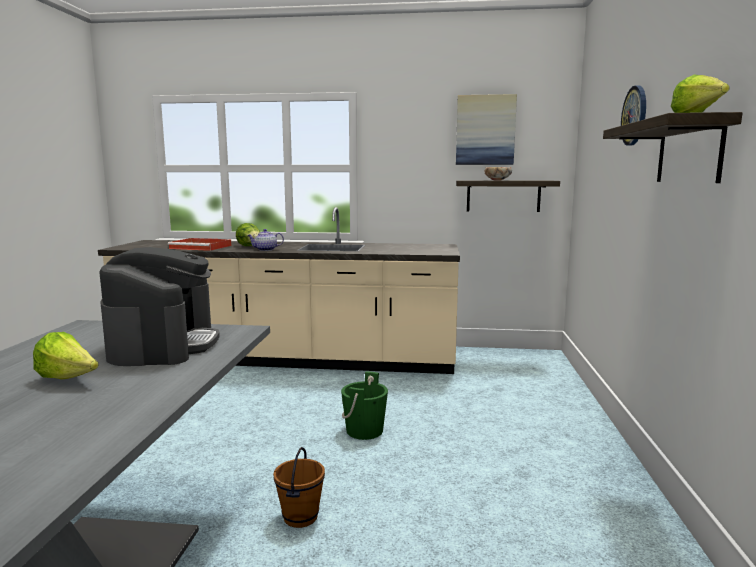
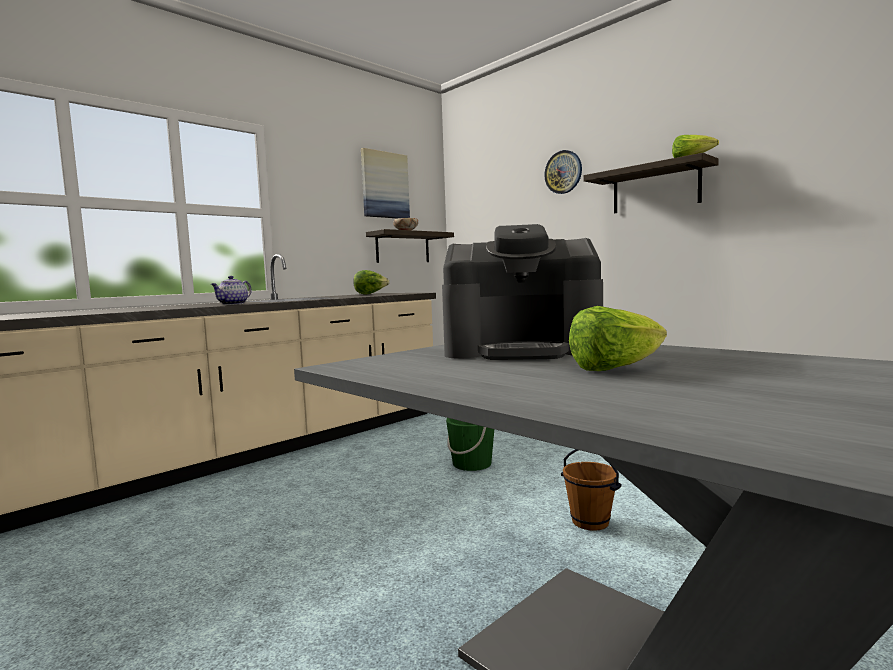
camera: 50 degrees left, 5 degrees down
coffee machine [99,247,220,366] -> coffee machine turned 150 degrees clockwise [442,224,603,360]
red tray [168,238,232,251] -> none
lettuce [236,223,260,246] -> lettuce moved to [353,270,389,294]

